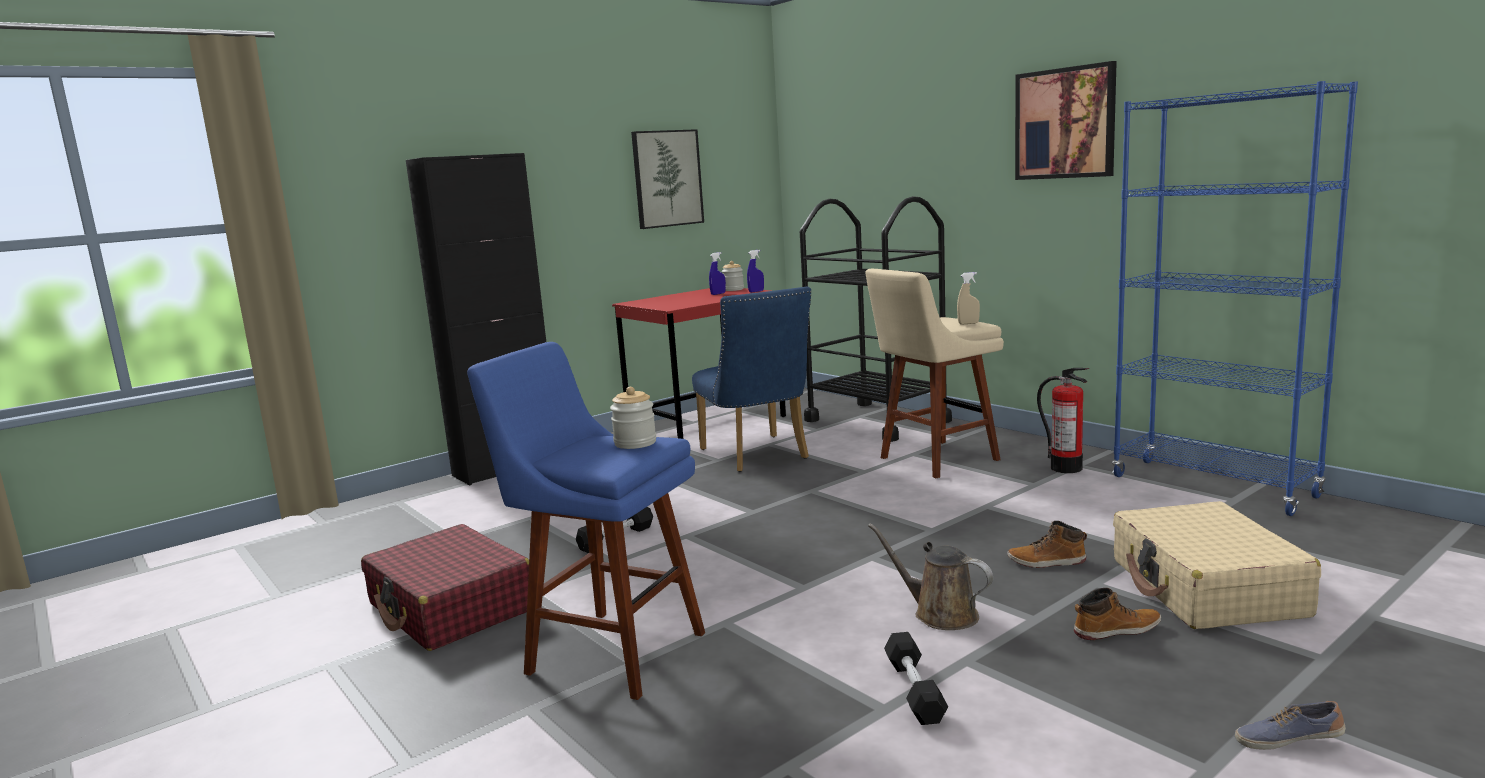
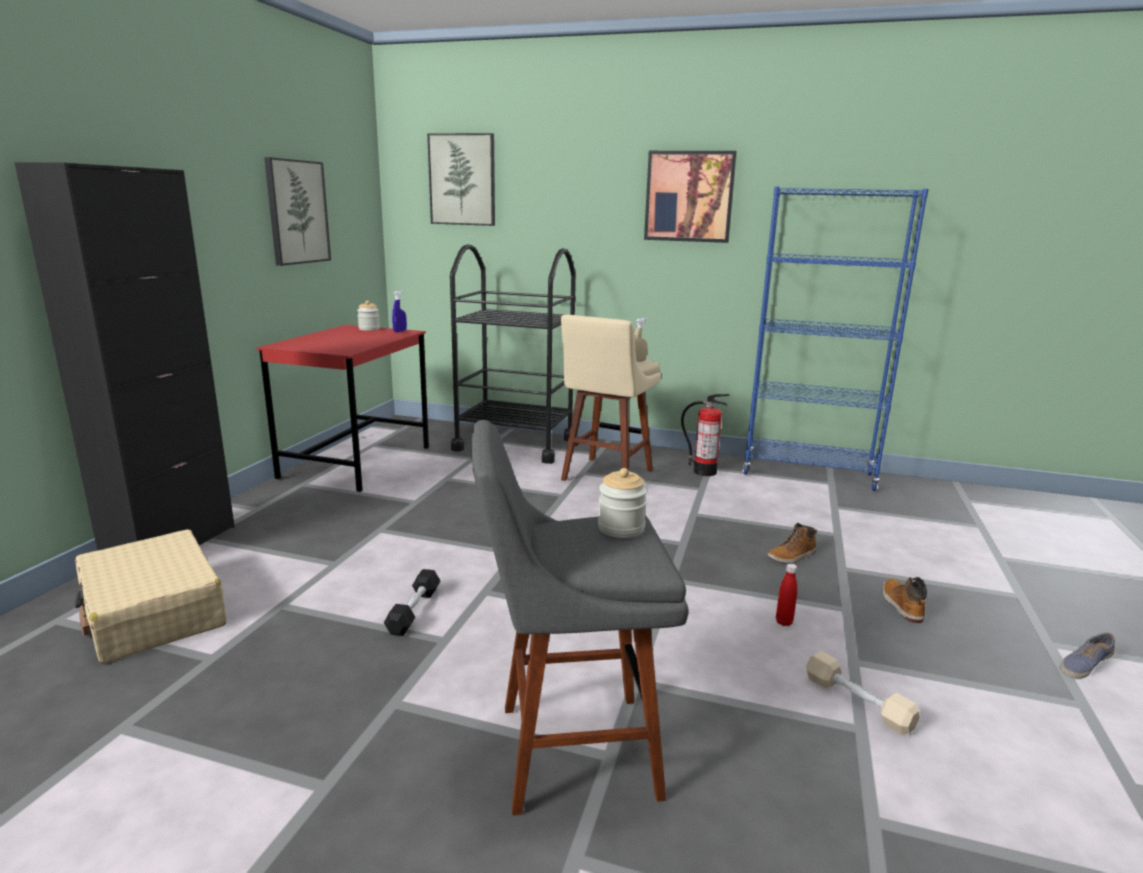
camera: 35 degrees left, 5 degrees up
red suitcase [361,524,529,651] -> none
blue stool [467,342,705,700] -> grey stool [471,420,689,816]
blue chair [692,287,811,472] -> none
blue spray bottle [709,252,726,295] -> none
brown watering can [868,523,993,630] -> red bottle [776,564,797,626]
black dumbbell [884,632,948,725] -> beige dumbbell [806,651,920,735]
boot [1074,588,1161,640] -> boot turned 45 degrees counterclockwise [883,577,927,623]
beige suitcase [1113,501,1321,629] -> beige suitcase moved to [75,529,227,664]
none -> picture [427,133,495,226]

